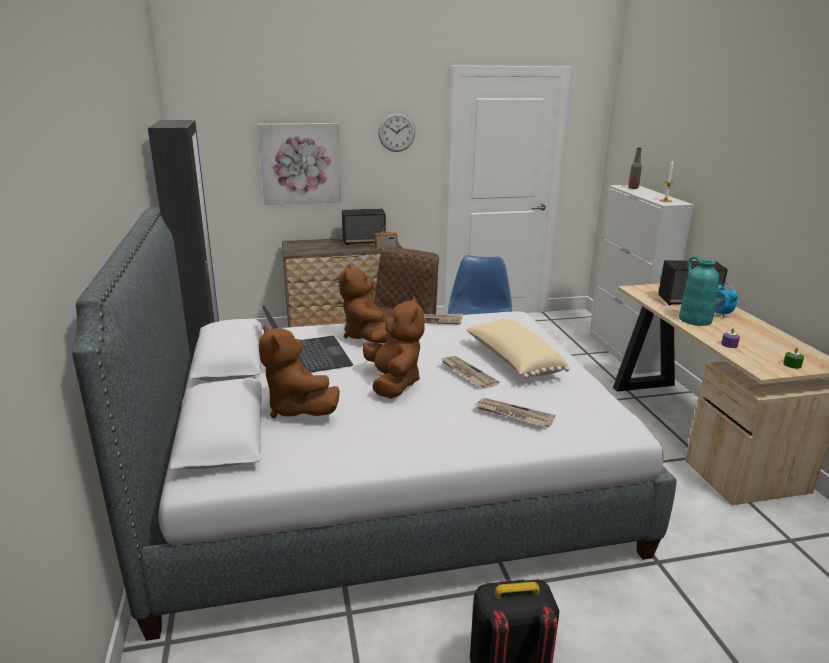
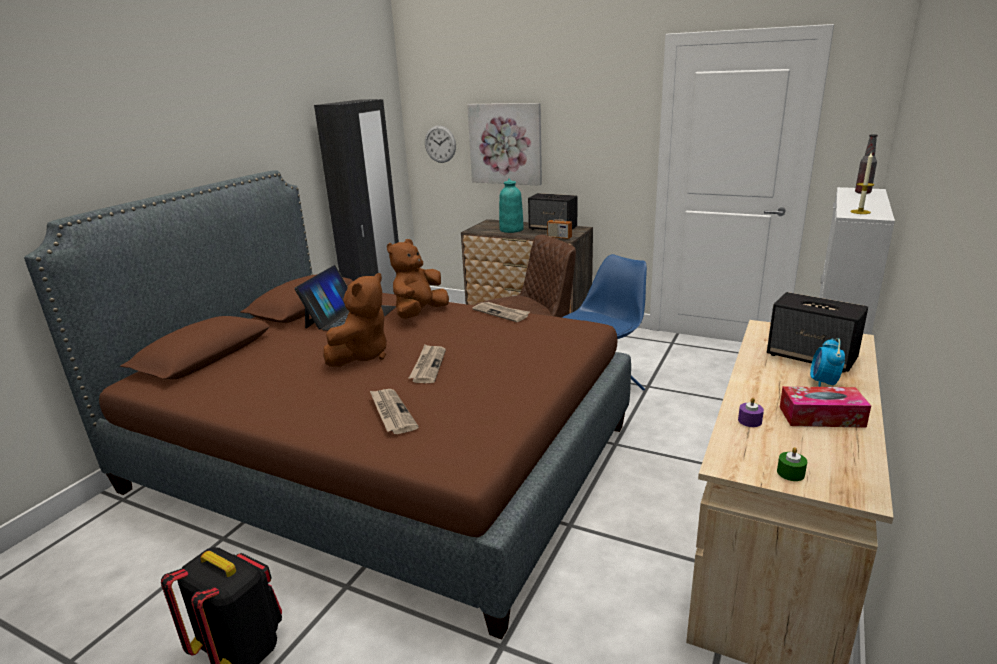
camera: 40 degrees right, 0 degrees up
grey bed [72,207,676,641] -> brown bed [24,170,631,640]
brown plush toy [259,324,340,418] -> none
wall clock [378,113,415,152] -> wall clock moved to [425,125,456,163]
beige pillow [466,319,570,379] -> none
turquoise vase [679,256,719,326] -> turquoise vase moved to [499,178,524,233]
none -> tissue box [780,386,871,428]

